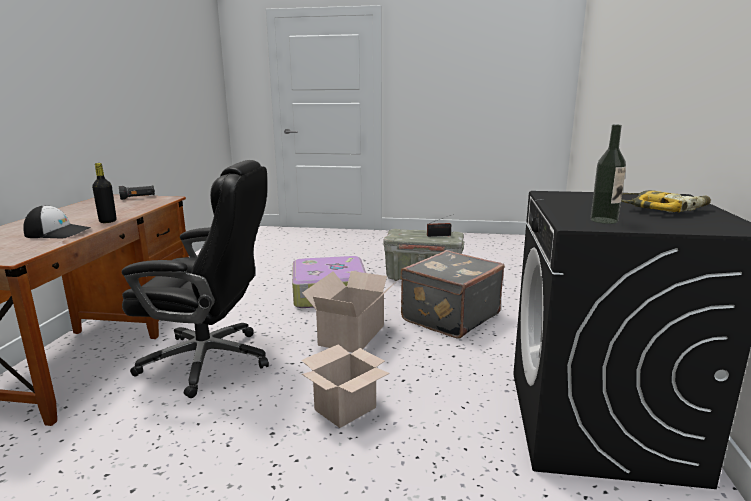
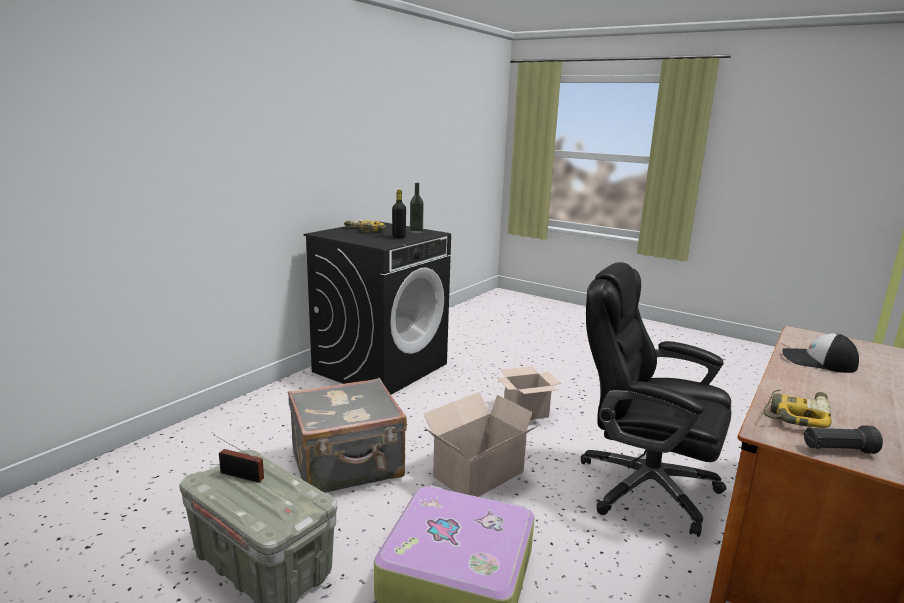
camera: 155 degrees left, 0 degrees up
black bottle [92,163,117,223] -> black bottle moved to [392,190,406,238]
none -> power drill [763,389,832,428]

